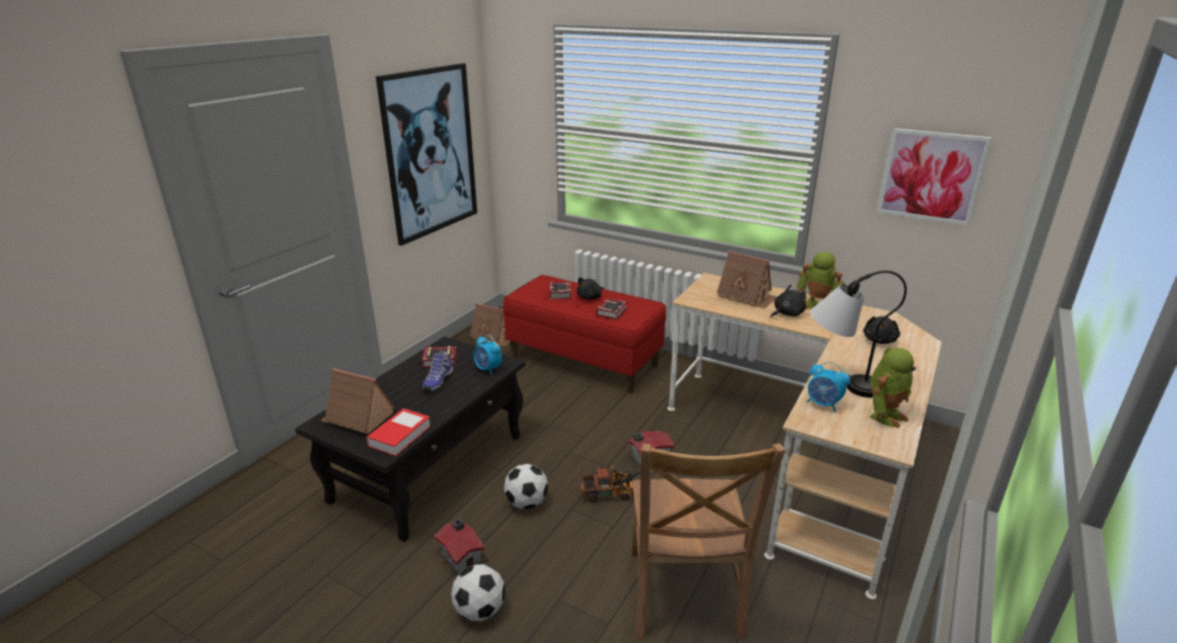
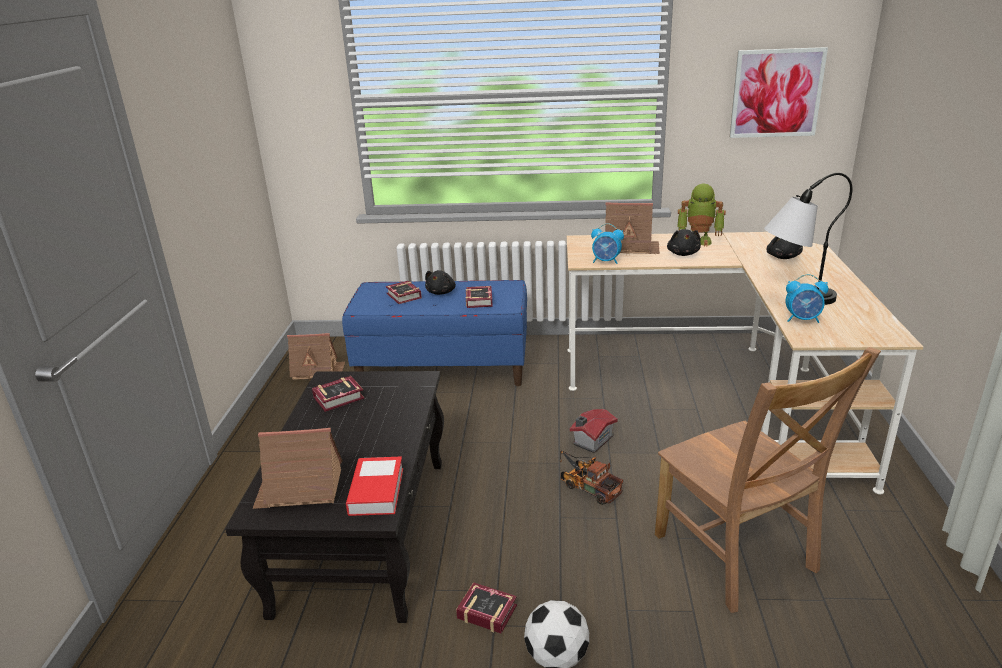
camera: 25 degrees left, 0 degrees up
picture [376,63,477,246] -> none
shoe [423,352,453,392] -> none
toy house [434,518,485,575] -> book [456,582,517,633]
alarm clock [474,335,502,375] -> alarm clock moved to [591,223,624,264]
red bench [503,275,666,393] -> blue bench [342,280,527,386]
football [504,464,548,509] -> none
toy truck [581,465,641,503] -> toy truck turned 105 degrees counterclockwise [559,451,623,505]
black plush toy [770,285,806,318] -> black plush toy turned 150 degrees clockwise [667,229,701,256]
toy robot [870,347,916,428] -> none

